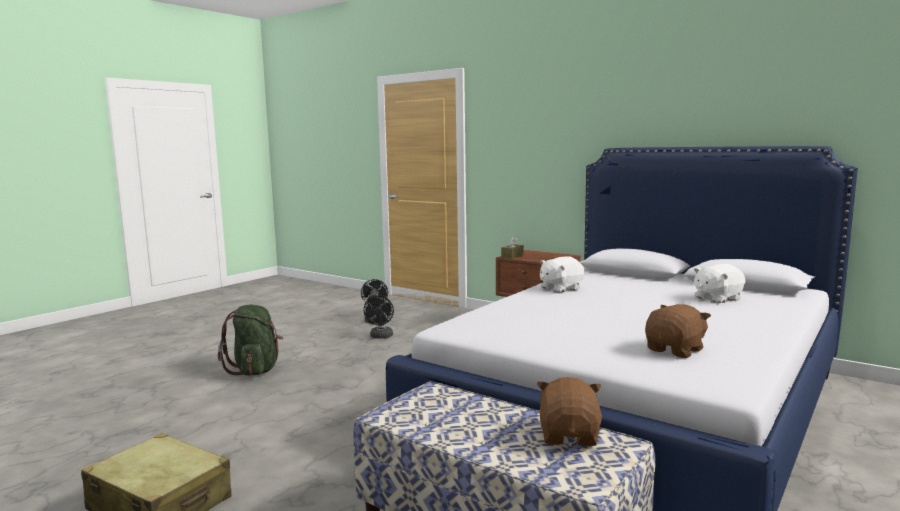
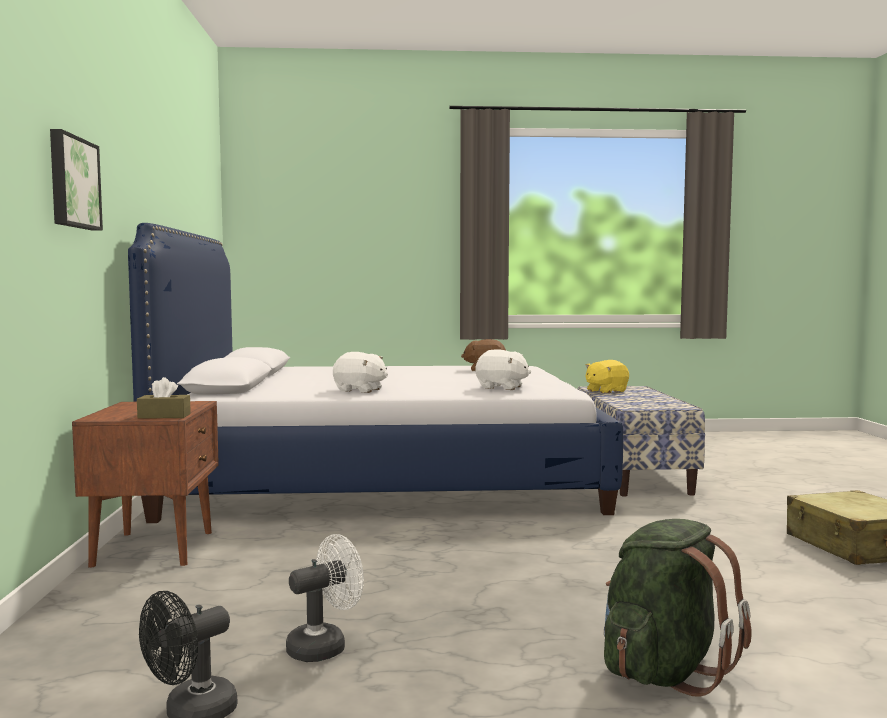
camera: 130 degrees left, 5 degrees down
black fan [364,296,394,339] -> white fan [286,534,364,662]
brown plush toy [537,377,602,446] -> yellow plush toy [585,360,629,394]
white plush toy [694,264,745,303] -> white plush toy moved to [475,349,531,390]
none -> picture [50,129,103,231]

